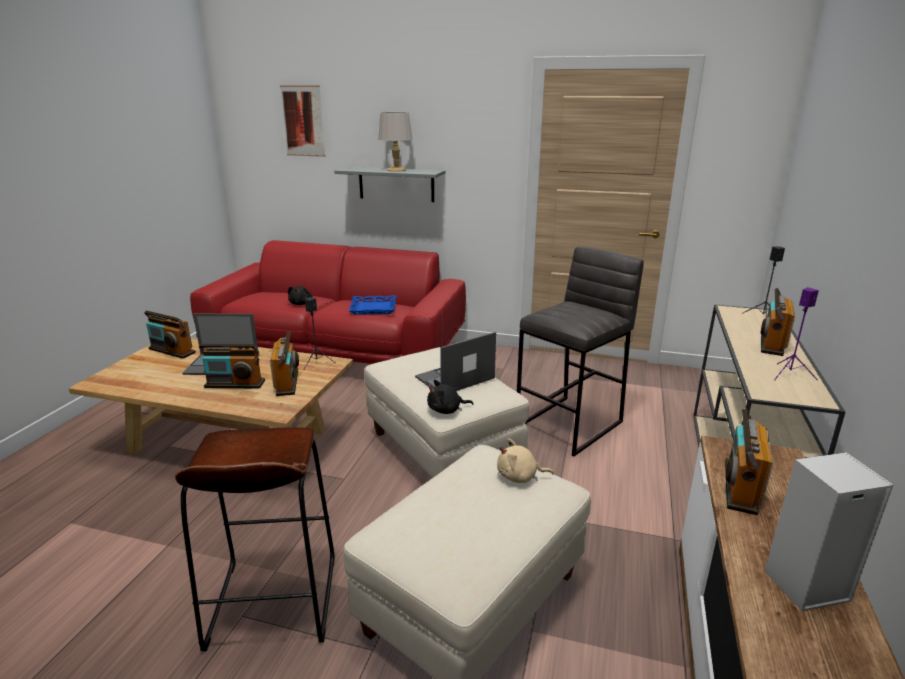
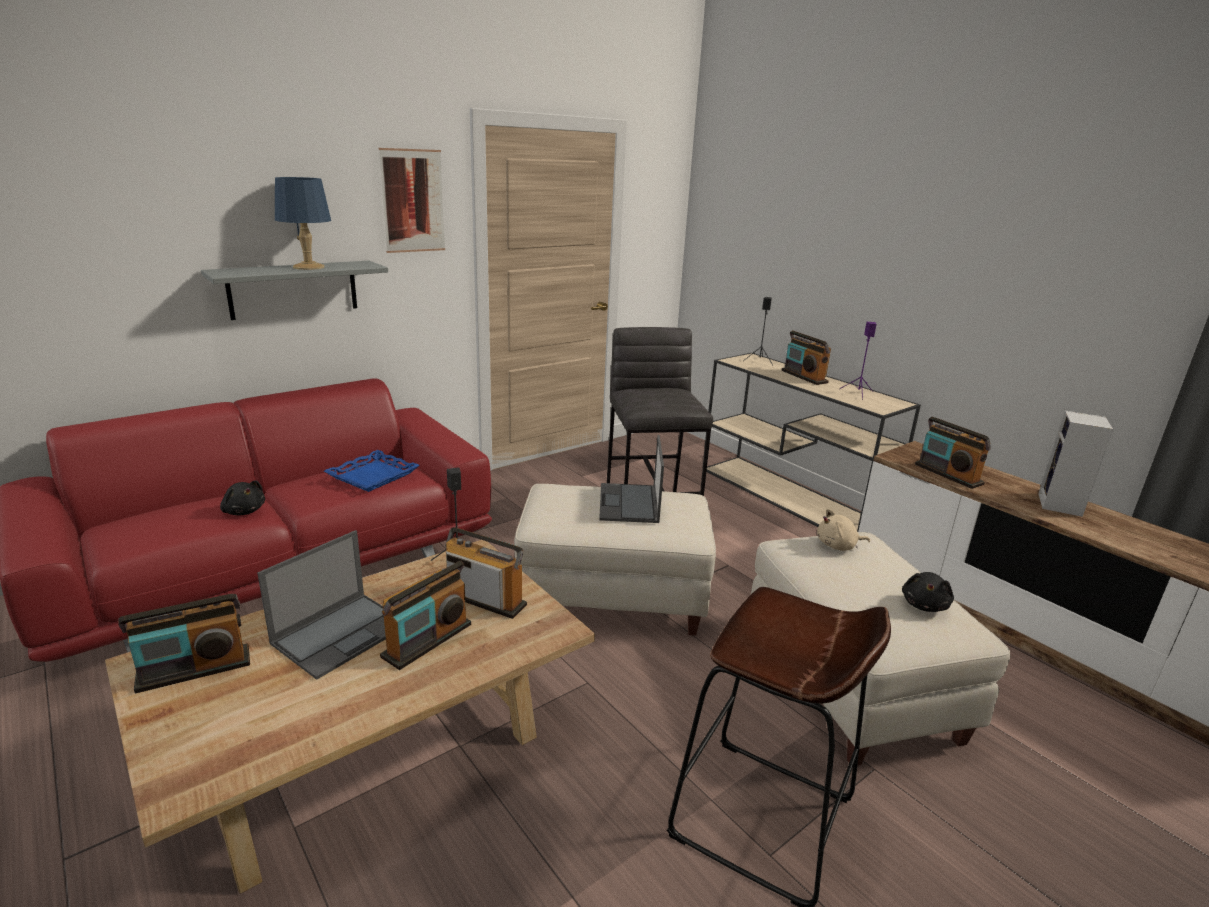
camera: 55 degrees left, 0 degrees up
picture [280,86,326,157] -> picture moved to [379,148,445,253]
grey table lamp [378,112,413,172] -> blue table lamp [275,177,331,270]
black plush toy [427,380,474,414] -> black plush toy moved to [902,572,954,612]
beige plush toy [497,438,554,483] -> beige plush toy turned 45 degrees clockwise [817,509,870,551]

